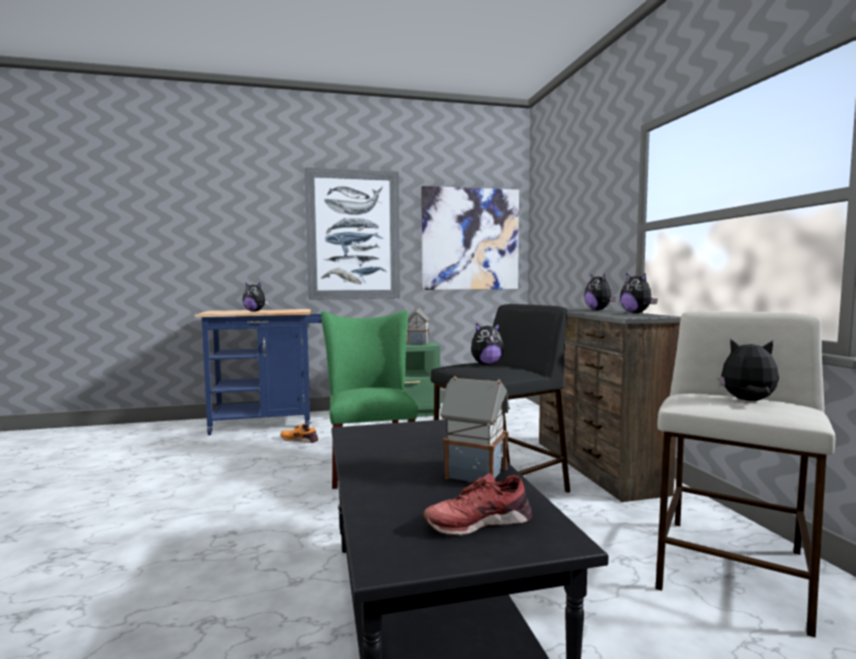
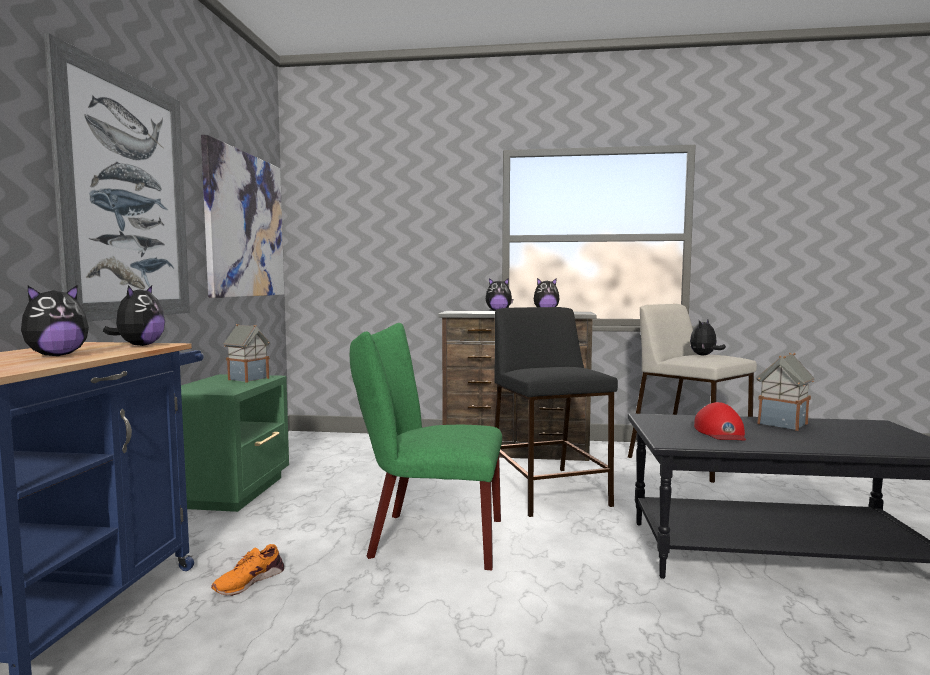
camera: 70 degrees left, 0 degrees up
red shoe [423,473,532,536] -> none
plush toy [471,322,504,365] -> plush toy moved to [103,285,165,346]
none -> red cap [694,402,746,440]

